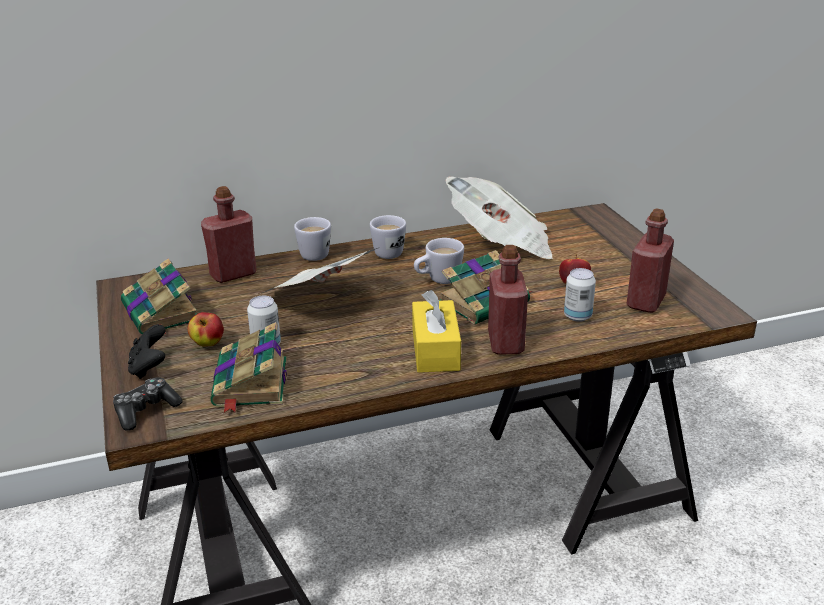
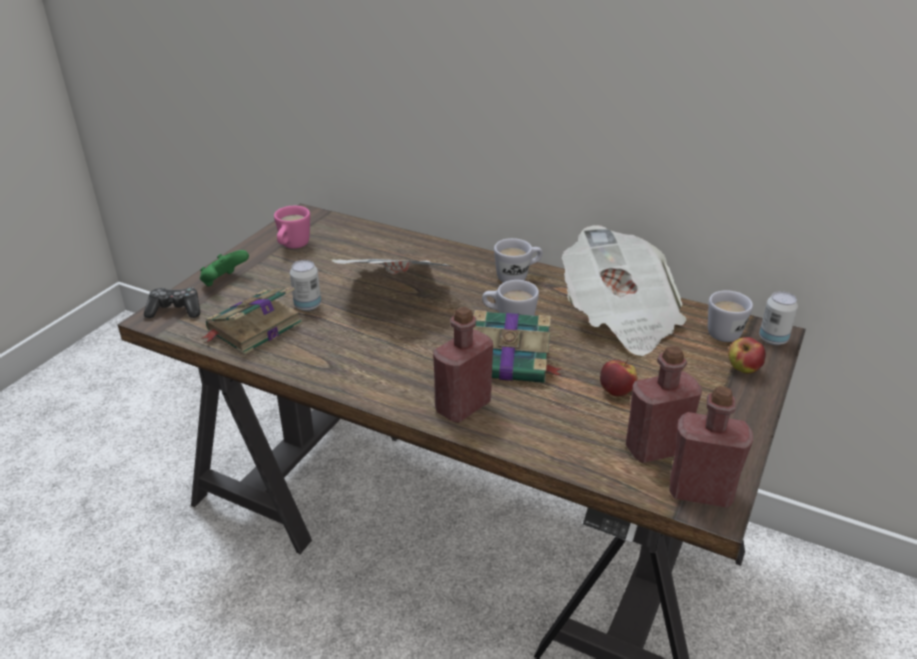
camera: 45 degrees right, 5 degrees up
book [121,258,196,334] -> pink mug [274,206,310,249]
black game controller [128,324,165,379] -> green game controller [200,250,249,287]
apple [188,312,224,347] -> apple moved to [728,337,766,374]
red bottle [201,186,256,283] -> red bottle moved to [669,386,753,508]
white mug [294,217,331,261] -> white mug moved to [708,290,753,342]
yellow tissue box [412,290,461,373] -> none
can [564,268,596,322] -> can moved to [759,291,798,345]

